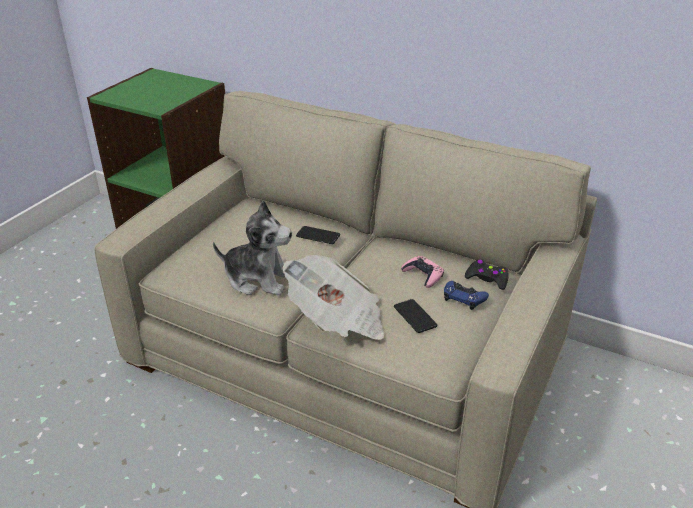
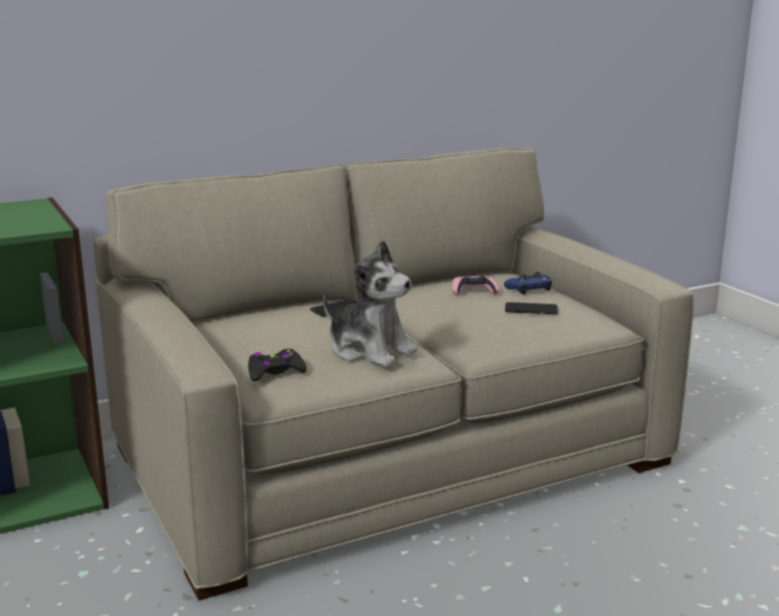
camera: 55 degrees left, 15 degrees down
plush toy [213,201,292,296] -> plush toy turned 75 degrees clockwise [323,240,417,367]
newspaper [282,255,384,340] -> none
black game controller [465,260,509,290] -> black game controller moved to [248,349,307,381]

